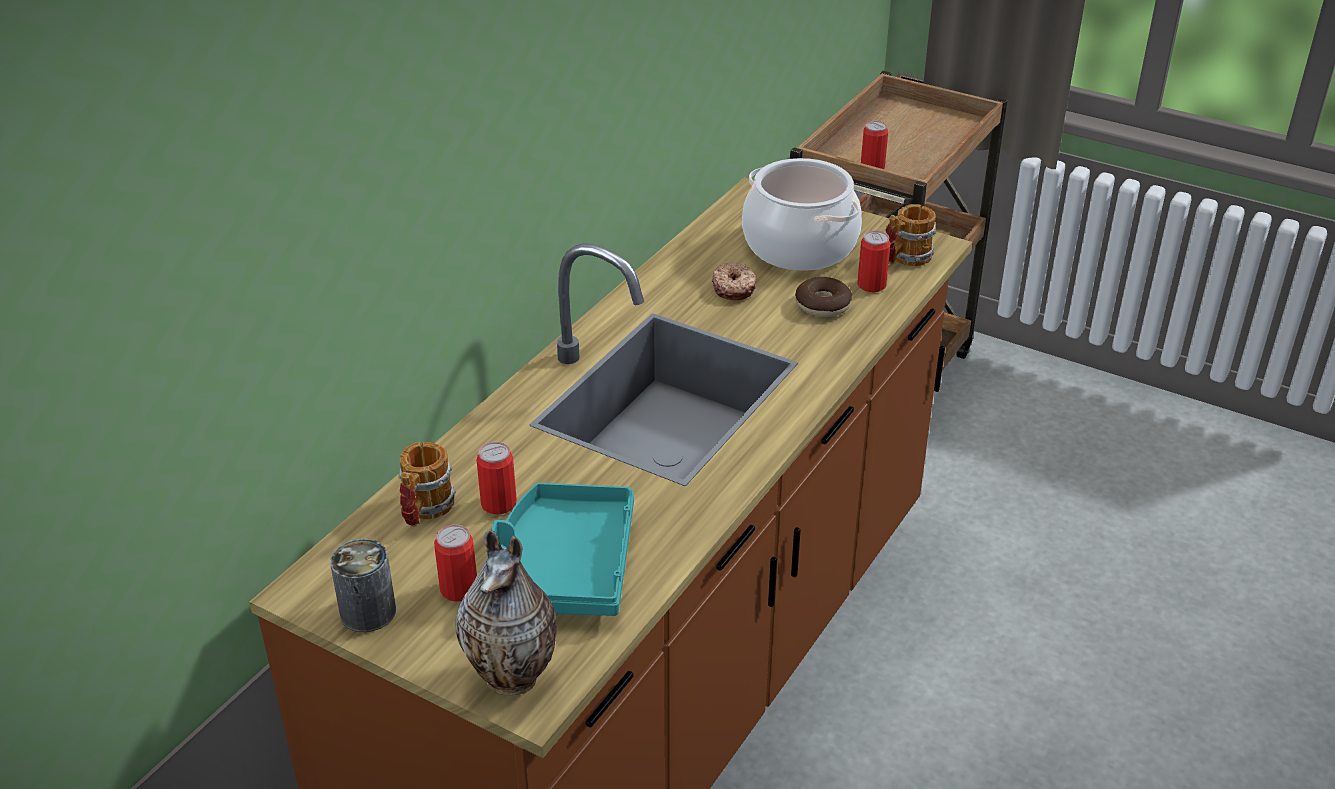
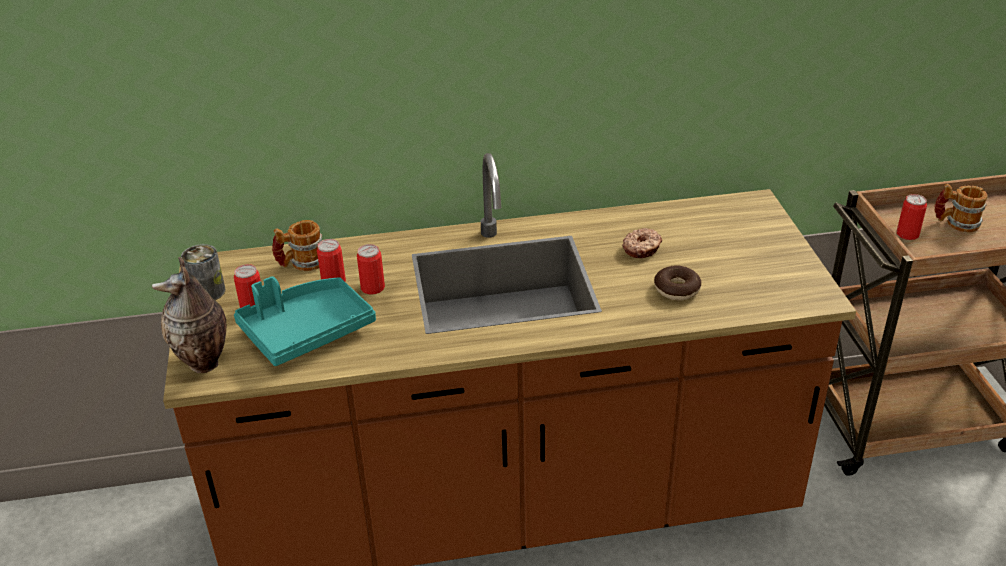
camera: 50 degrees right, 0 degrees up
cooking pot [742,158,862,271] -> none
can [857,231,890,292] -> can moved to [357,244,385,295]
mug [885,204,936,266] -> mug moved to [935,184,988,233]

